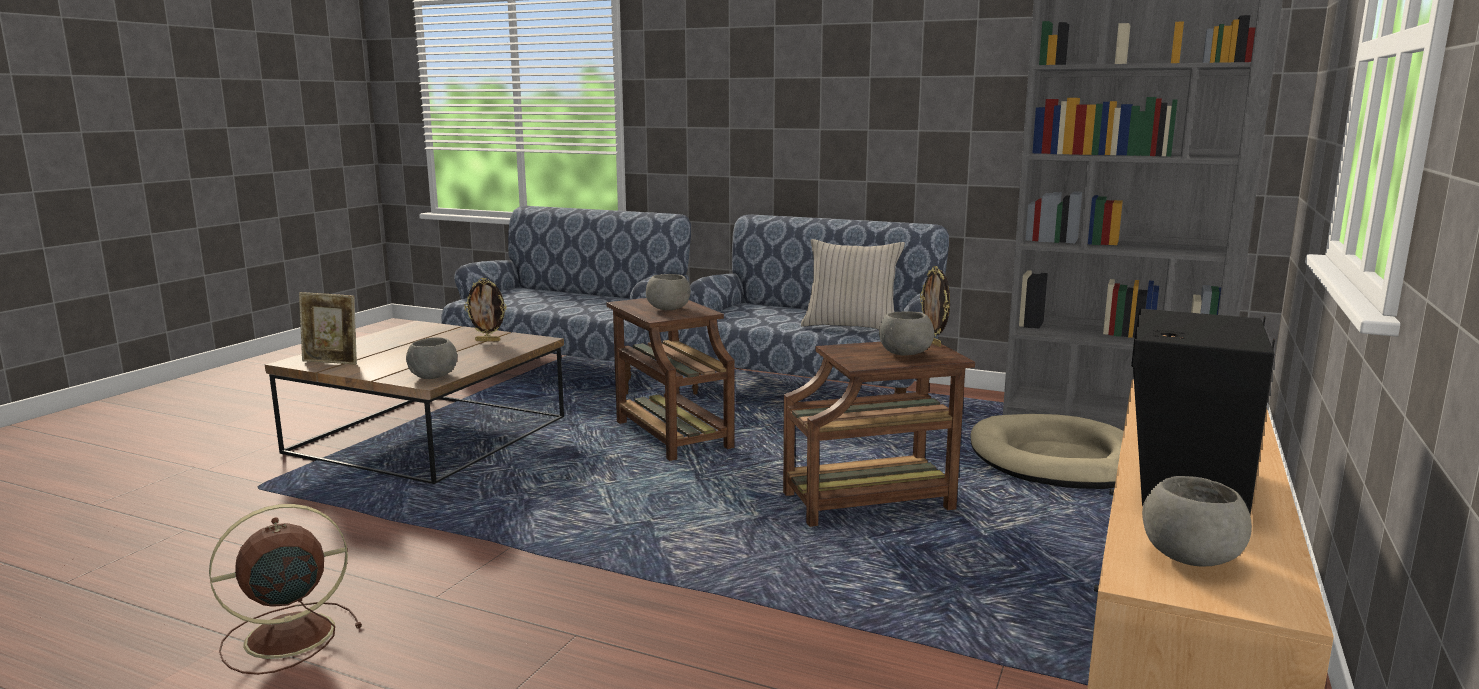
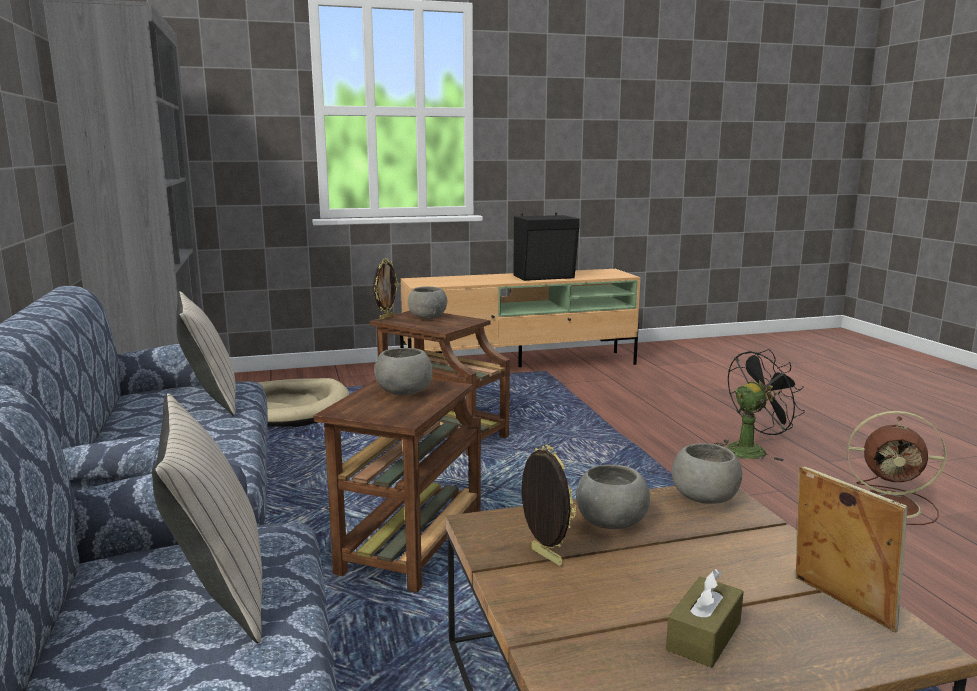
camera: 130 degrees left, 0 degrees up
grey bowl [1142,476,1252,567] -> grey bowl moved to [576,465,650,529]
none -> beige pillow [152,393,262,644]
none -> brown tissue box [666,569,744,668]
none -> black fan [714,349,805,461]

